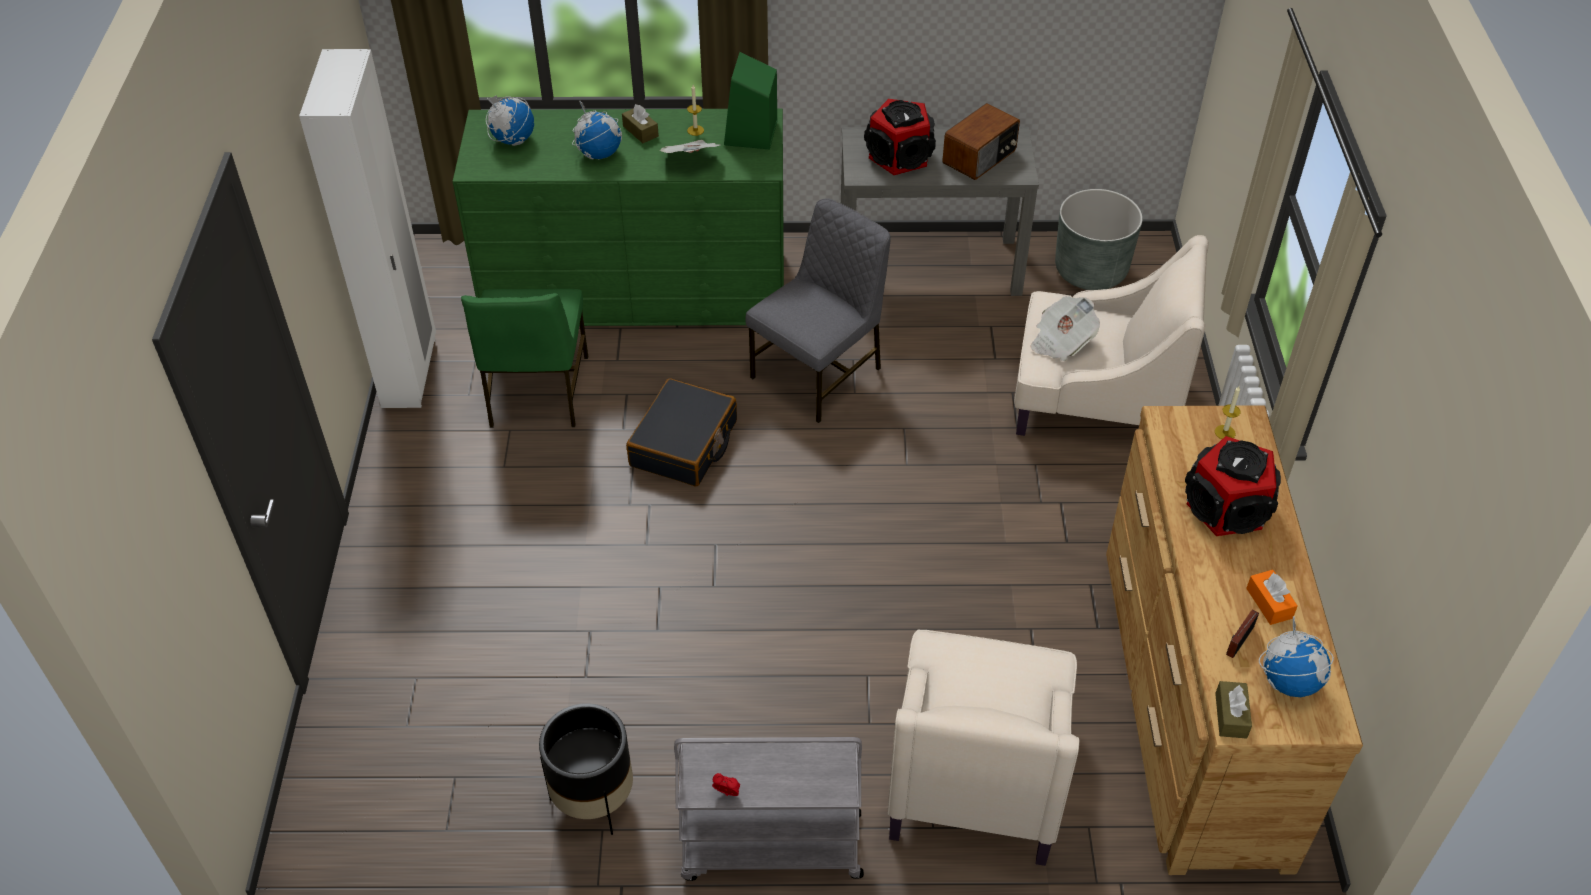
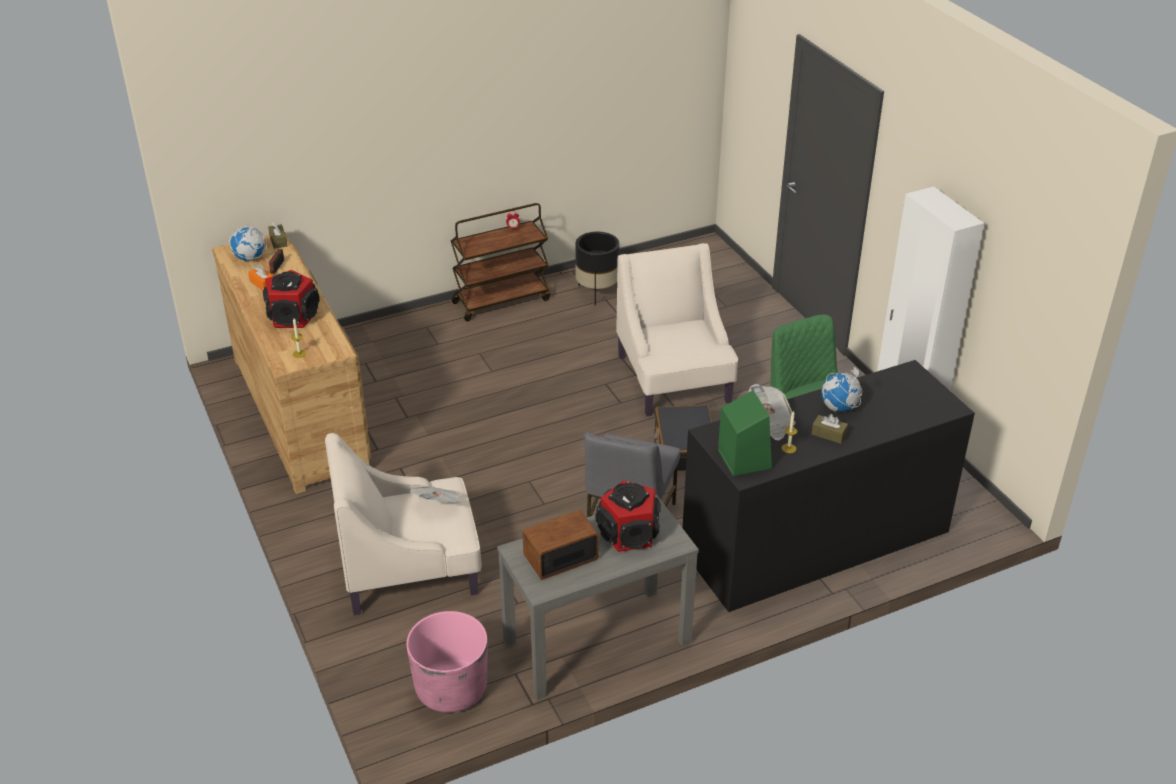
camera: 155 degrees right, 10 degrees down
green dresser [452,109,784,326] -> black dresser [683,360,975,612]
globe [486,96,534,146] -> none
grey cart [674,737,864,881] -> brown cart [451,203,550,321]
beige armchair [887,630,1079,866] -> beige armchair moved to [616,243,738,416]
radio [942,103,1020,180] -> radio turned 45 degrees clockwise [523,510,599,580]
grey planter [1055,189,1143,290] -> pink planter [406,611,487,713]

